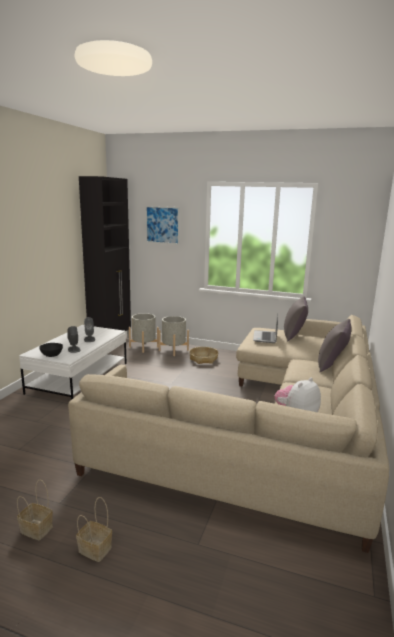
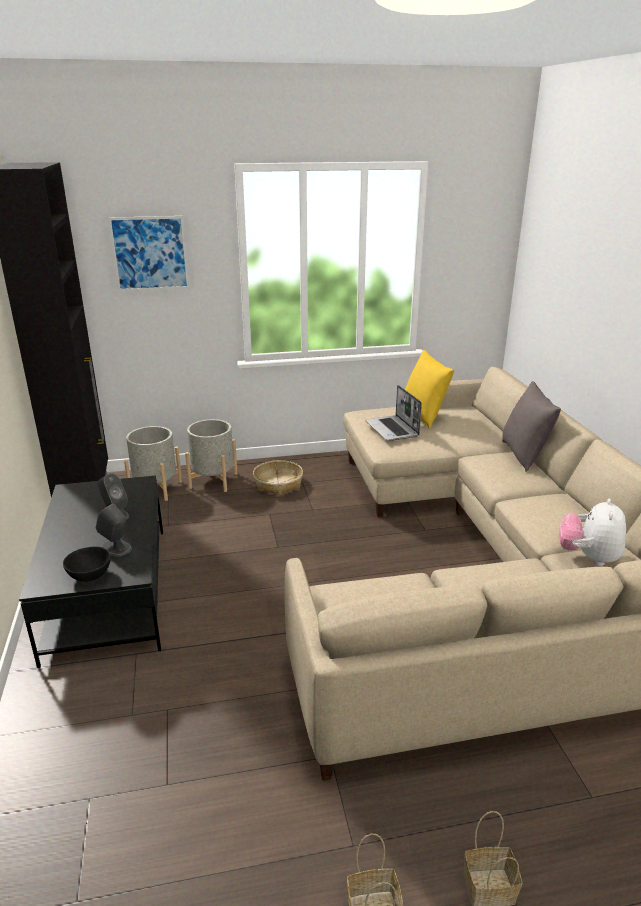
camera: 30 degrees left, 10 degrees up
white coffee table [19,325,127,400] -> black coffee table [19,475,163,668]
grey pillow [284,296,308,342] -> yellow pillow [405,350,454,429]

